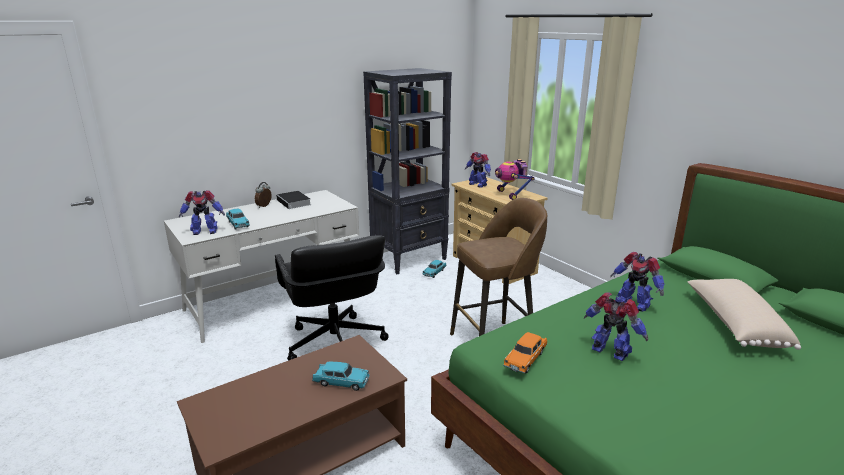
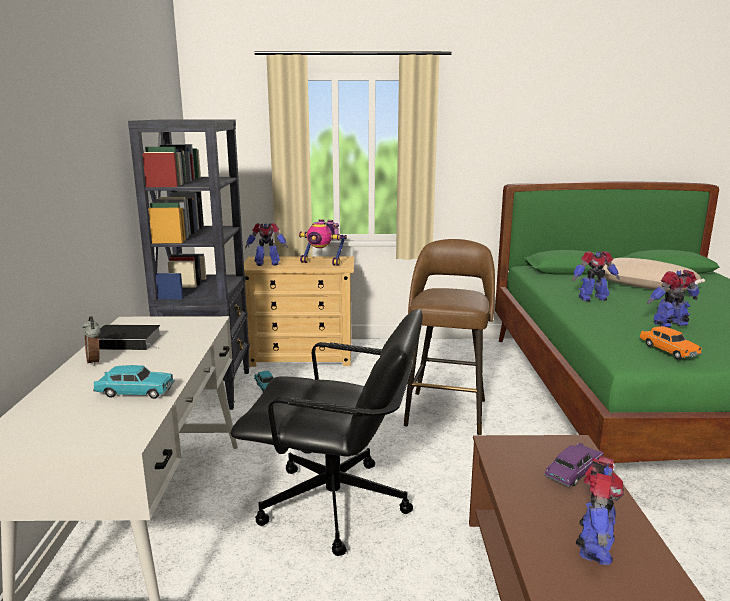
camera: 55 degrees left, 5 degrees down
toy robot [179,190,225,235] -> toy robot moved to [576,456,624,565]
turquoise toy car [312,362,370,391] -> purple toy car [544,443,604,487]

